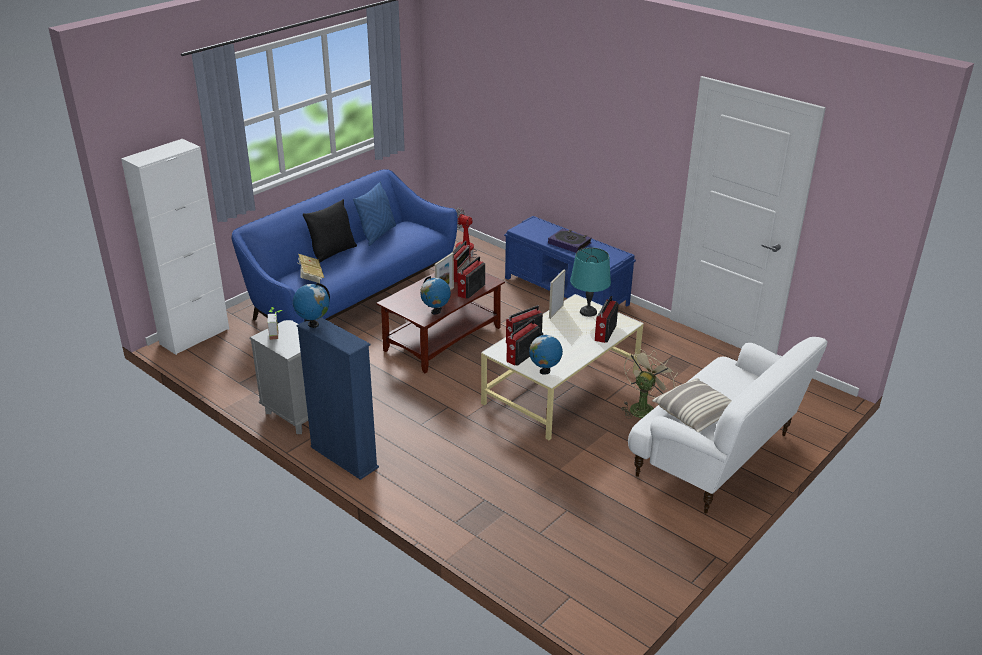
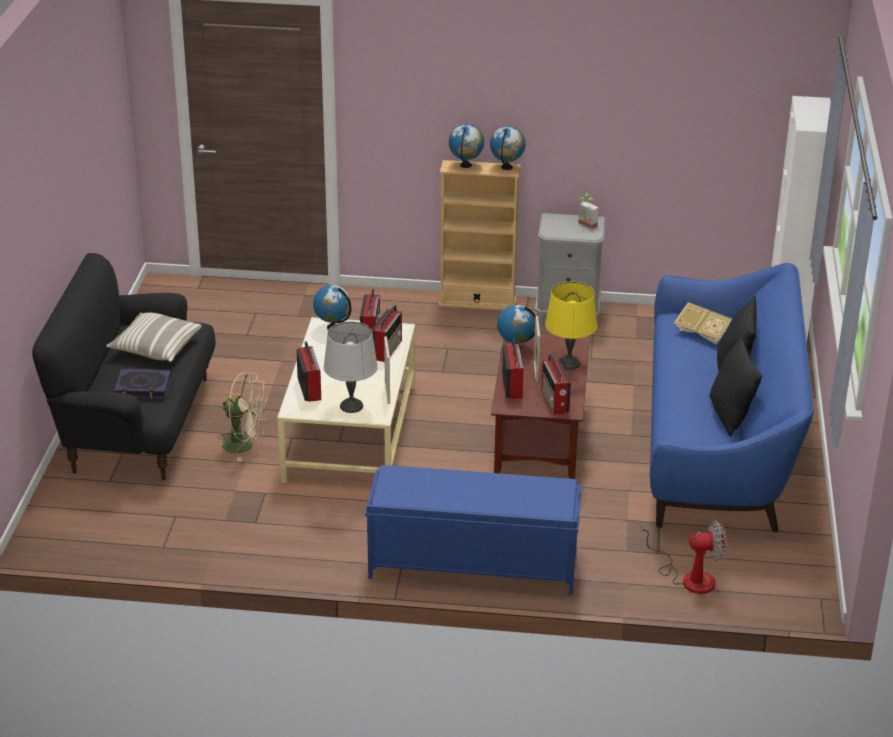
camera: 145 degrees right, 0 degrees up
blue bookcase [297,317,379,480] -> beige bookcase [439,160,521,310]
blue pillow [353,181,396,246] -> black pillow [710,335,762,436]
book [548,229,592,253] -> book moved to [114,369,172,400]
turquoise table lamp [570,247,611,317] -> grey table lamp [324,321,378,413]
beige fan [621,349,677,419] -> beige fan turned 75 degrees counterclockwise [217,373,268,461]
white sofa [628,337,827,514] -> black sofa [32,253,216,481]
none -> globe [449,124,484,168]
none -> yellow table lamp [545,281,597,370]

